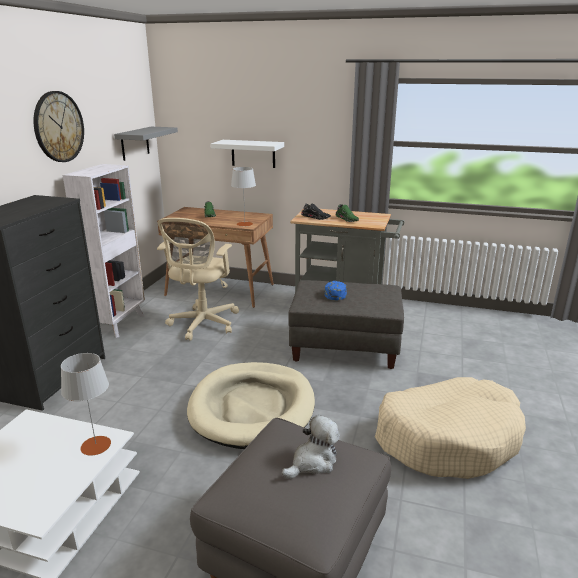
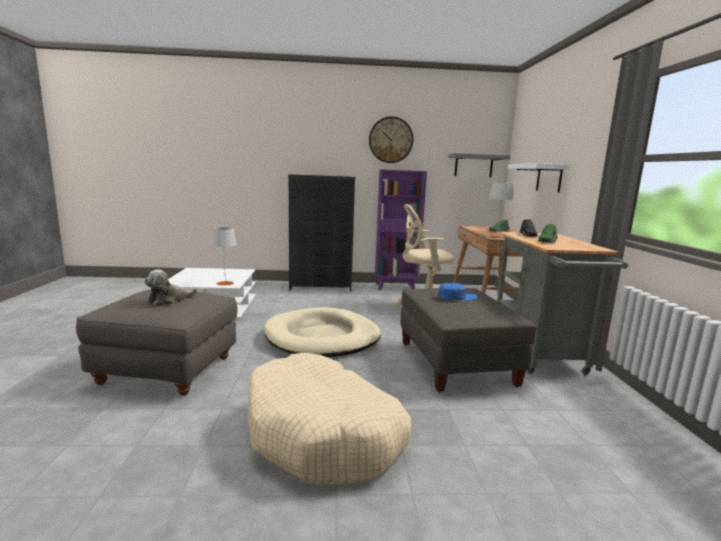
camera: 70 degrees right, 10 degrees down
white bookcase [63,164,145,338] -> purple bookcase [375,169,427,290]
plush toy [282,415,340,479] -> plush toy turned 105 degrees clockwise [144,269,197,306]

